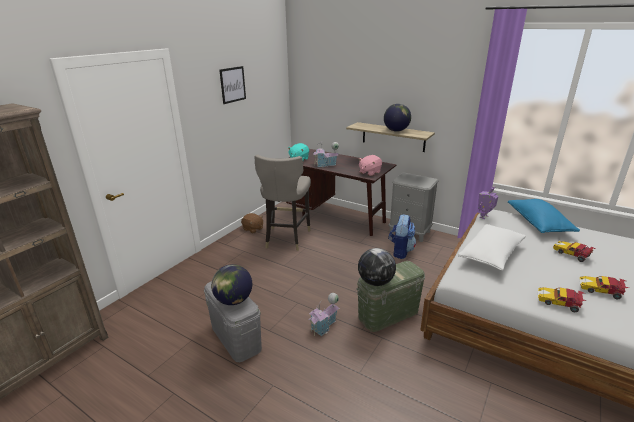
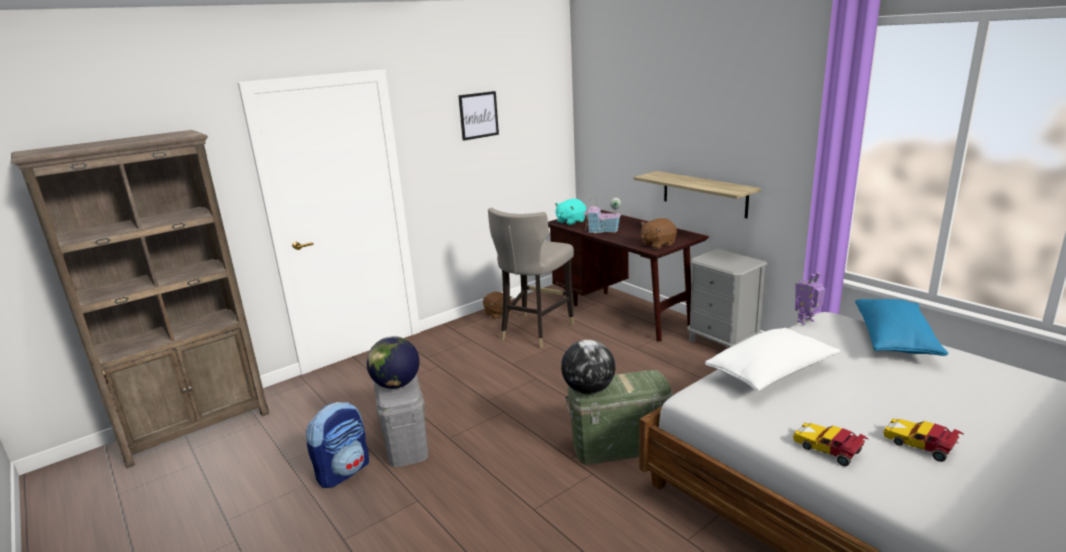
camera: 20 degrees right, 5 degrees down
toy house [308,293,339,336] -> none
pink plush toy [359,155,382,176] -> brown plush toy [641,218,677,249]
globe [384,104,411,132] -> none
backpack [388,214,416,259] -> backpack moved to [306,402,369,488]
toy car [553,241,595,262] -> none

